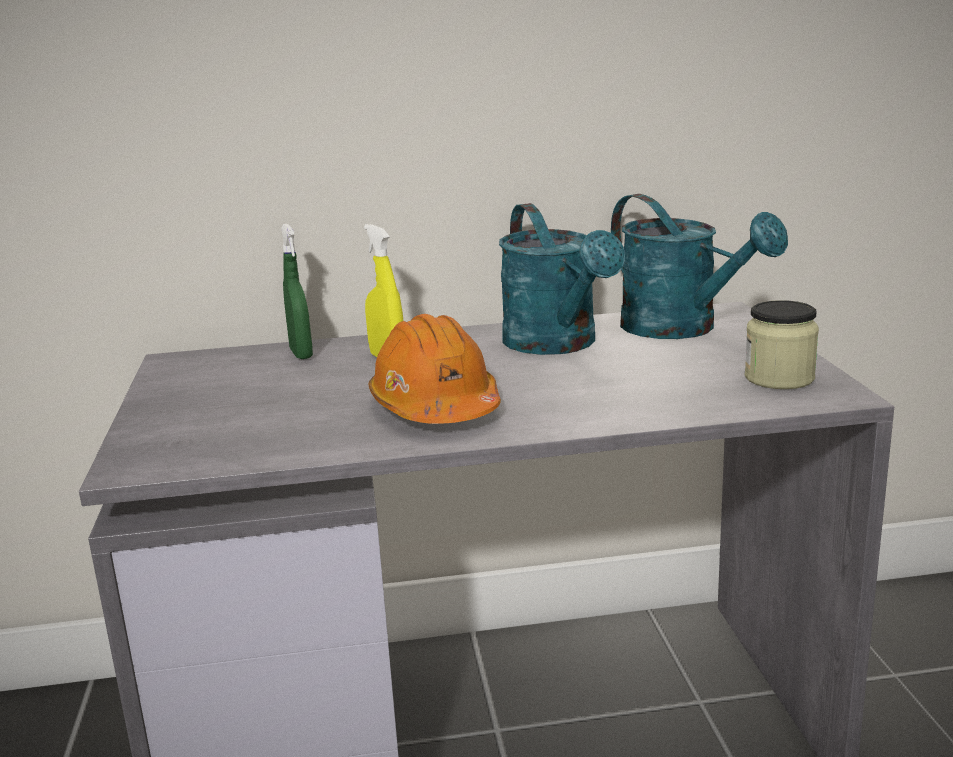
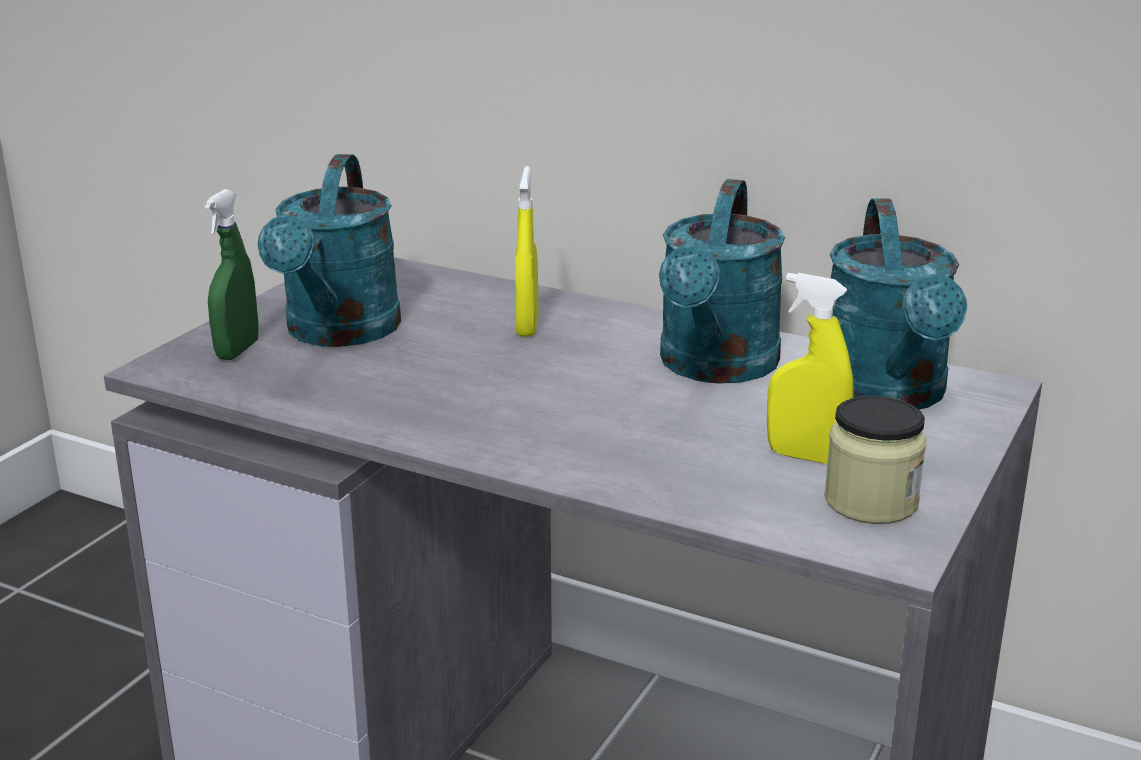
camera: 35 degrees right, 5 degrees up
green spray bottle [281,224,313,359] -> green spray bottle moved to [204,189,259,360]
orange hard hat [368,314,501,424] -> none
none -> turquoise watering can [258,154,401,347]
none -> yellow spray bottle [767,273,854,464]

